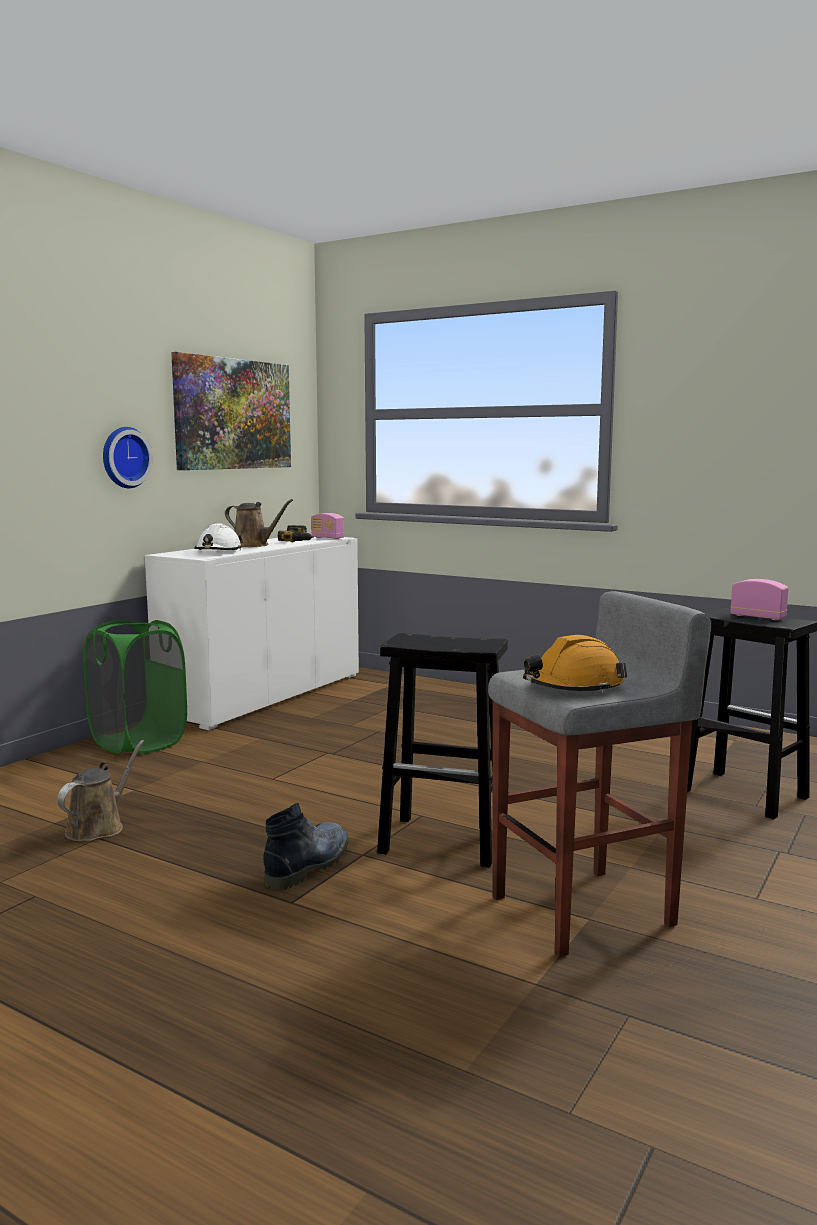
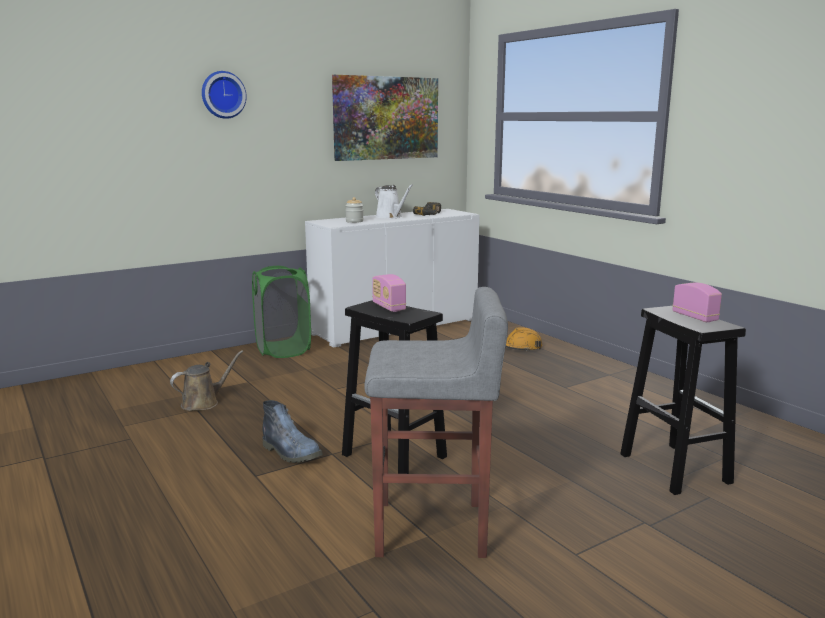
camera: 25 degrees right, 5 degrees up
wall clock [103,427,153,488] -> wall clock moved to [202,71,247,119]
white hard hat [194,523,243,550] -> jar [345,197,364,223]
brown watering can [225,499,293,547] -> white watering can [375,184,413,219]
boot [264,803,349,890] -> boot turned 75 degrees clockwise [262,400,323,463]
radio [311,513,344,539] -> radio moved to [372,274,406,312]
orange hard hat [523,635,627,693] -> orange hard hat moved to [506,327,543,352]

